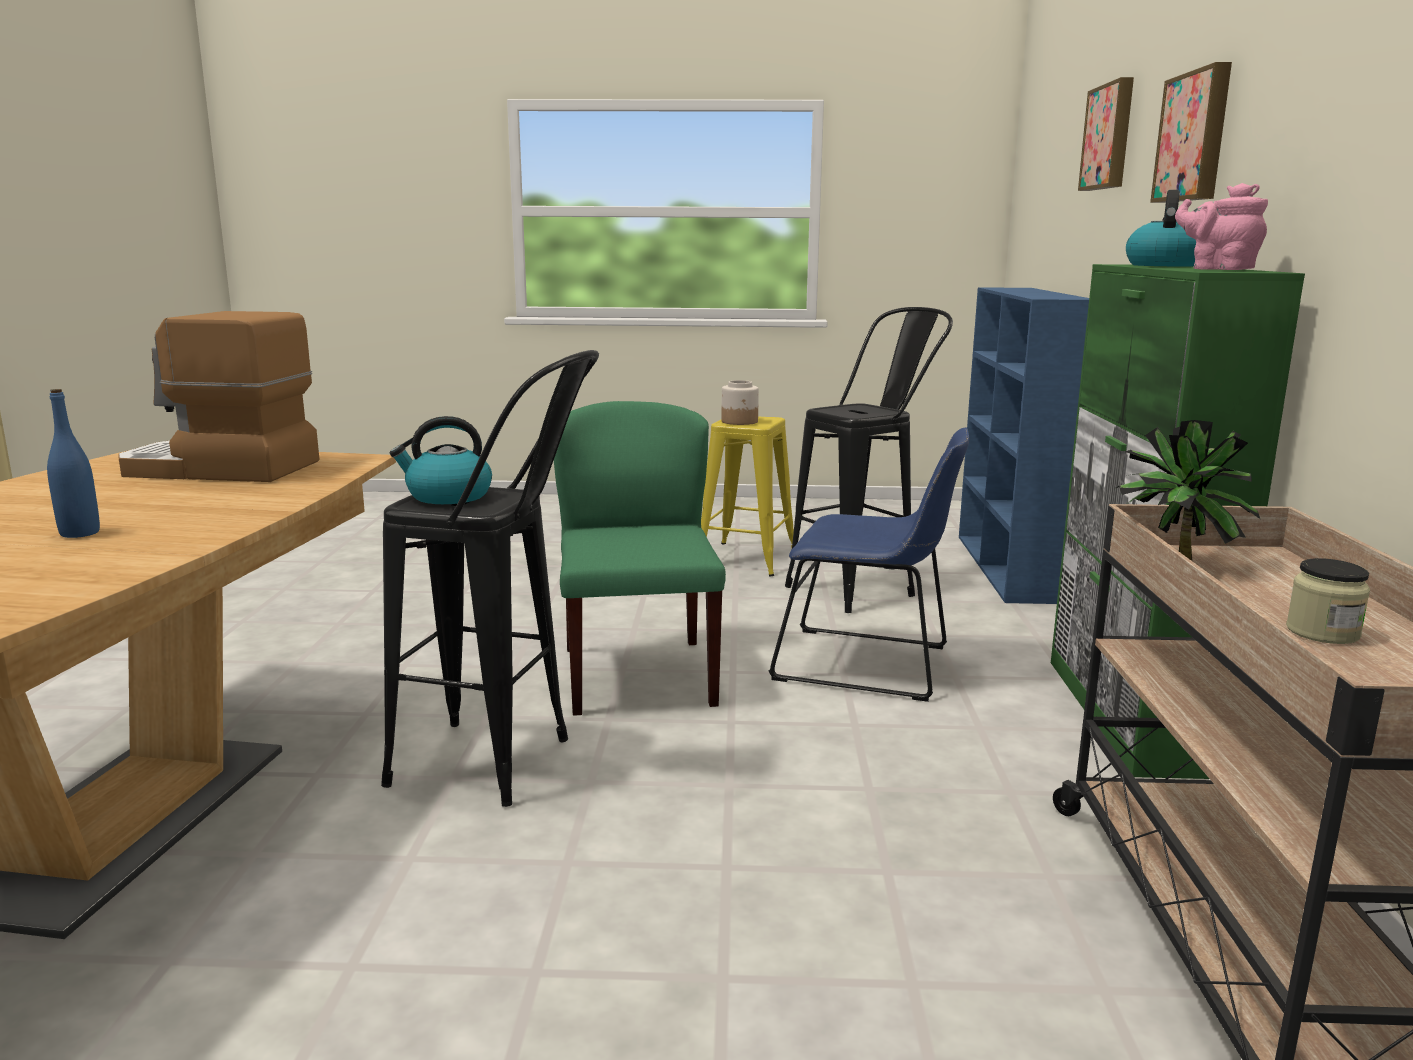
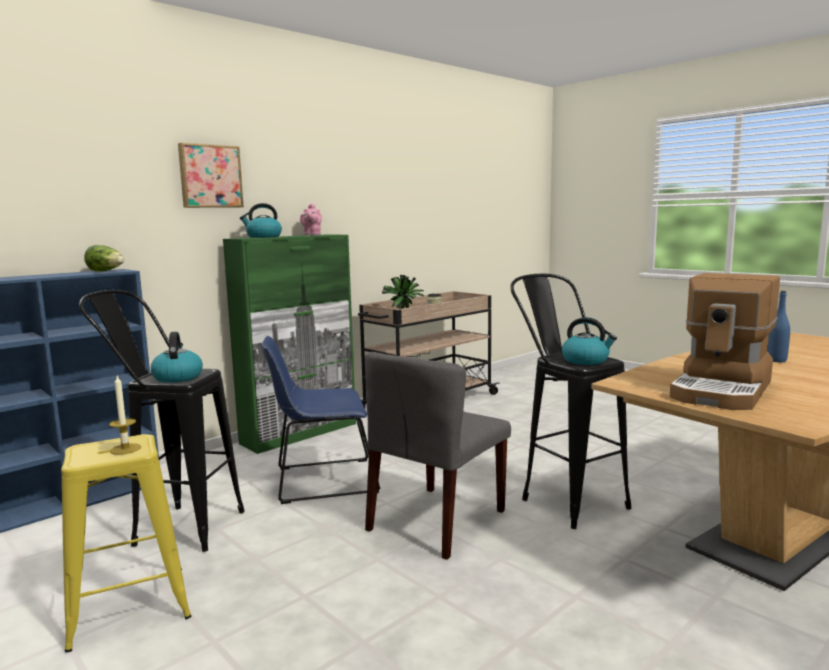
camera: 135 degrees left, 5 degrees down
coffee machine [118,311,320,482] -> coffee machine turned 75 degrees clockwise [670,273,780,410]
green chair [554,401,726,716] -> grey chair [365,352,511,560]
jar [721,380,759,425] -> candle [109,376,141,455]
blue chair [769,427,969,702] -> blue chair turned 75 degrees counterclockwise [262,336,381,504]
picture [1078,77,1134,191] -> none
none -> lettuce [84,245,124,272]
none -> kettle [151,332,203,383]

